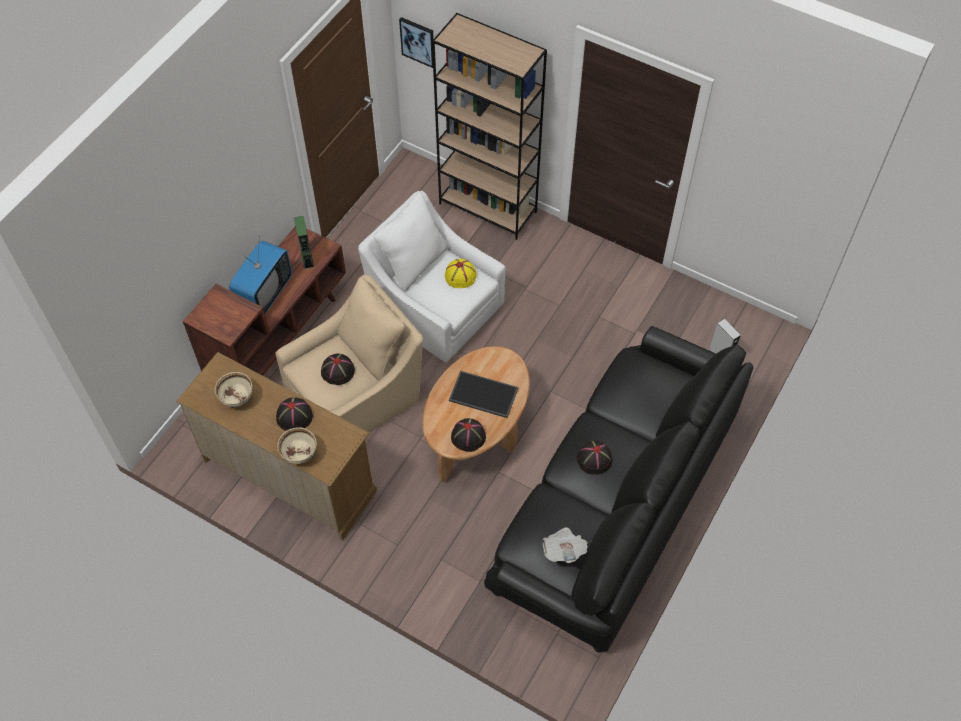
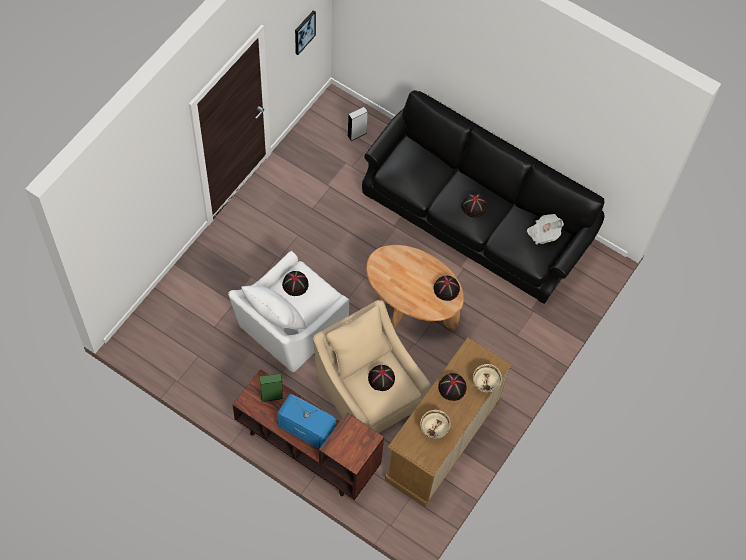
camera: 90 degrees left, 5 degrees up
picture [399,17,434,68] -> picture moved to [295,10,316,55]
beige bookcase [432,13,547,240] -> none
yellow hat [445,259,477,288] -> black hat [282,271,309,296]
tray [449,371,518,418] -> none

